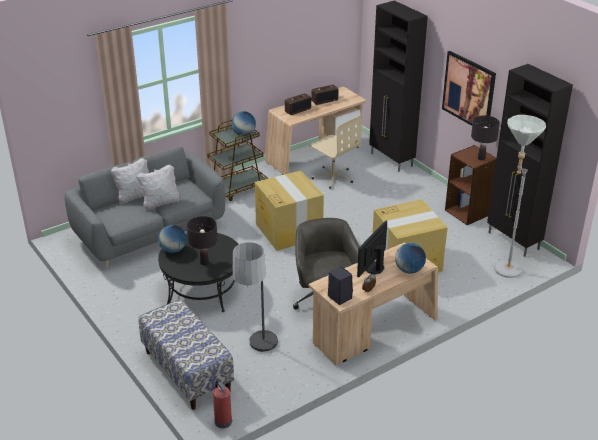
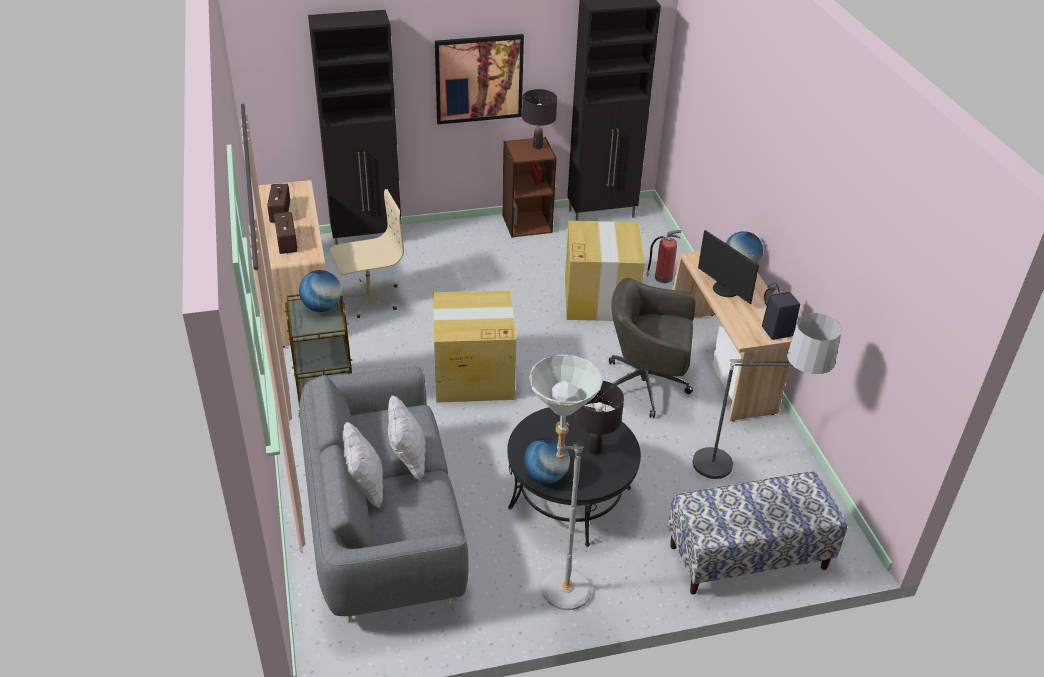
camera: 70 degrees left, 5 degrees up
fire extinguisher [213,380,232,428] -> fire extinguisher moved to [646,230,682,283]
grey floor lamp [494,115,546,278] -> grey floor lamp moved to [529,355,603,610]

